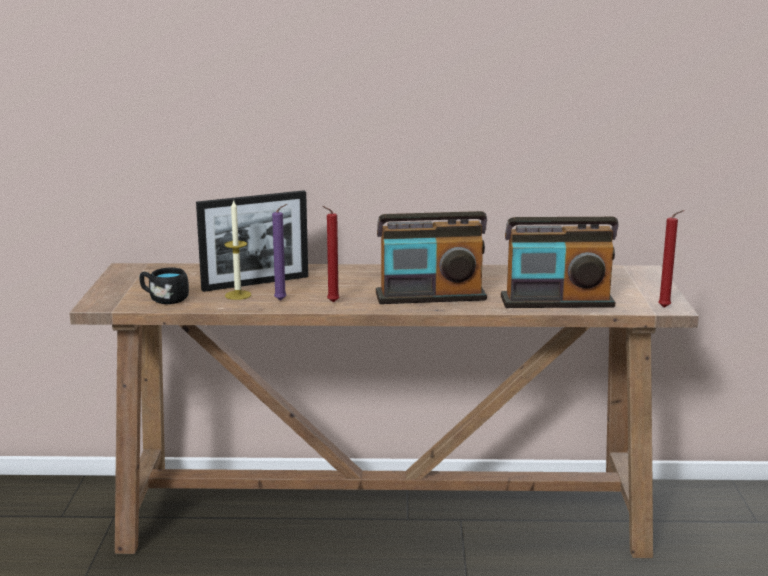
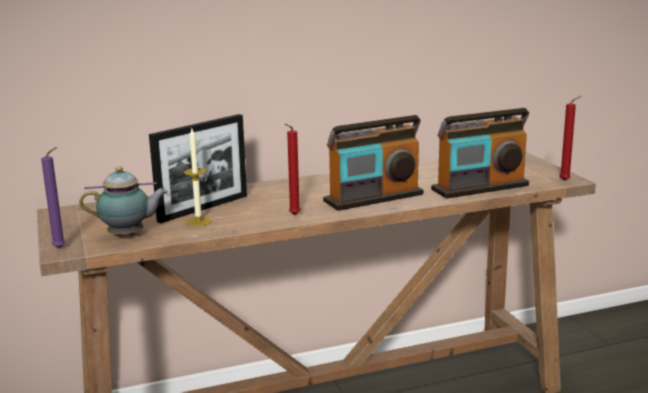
camera: 20 degrees left, 0 degrees up
black mug [139,268,189,304] -> teapot [79,166,168,237]
purple candle [272,204,287,301] -> purple candle moved to [41,147,65,249]

